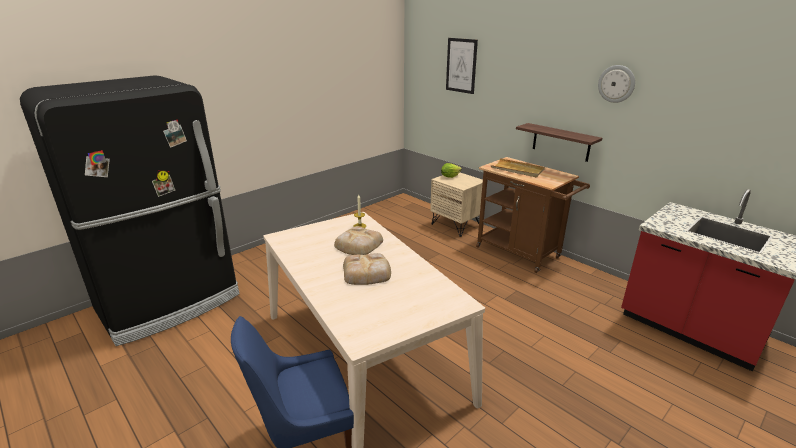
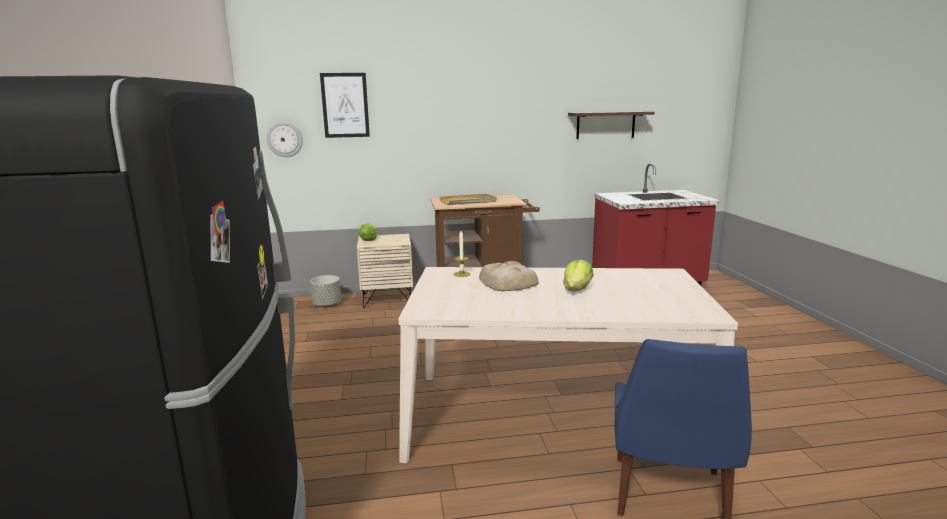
camera: 55 degrees left, 10 degrees down
bread [343,253,391,285] -> lettuce [563,259,594,291]
shelf [516,123,602,162] -> shelf moved to [568,111,655,139]
wall clock [598,65,635,103] -> wall clock moved to [267,122,303,157]
none -> grey planter [310,275,341,307]

